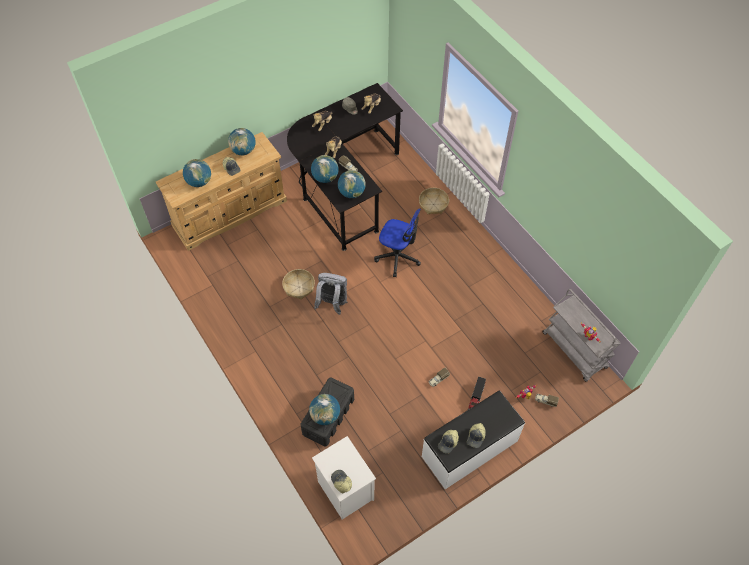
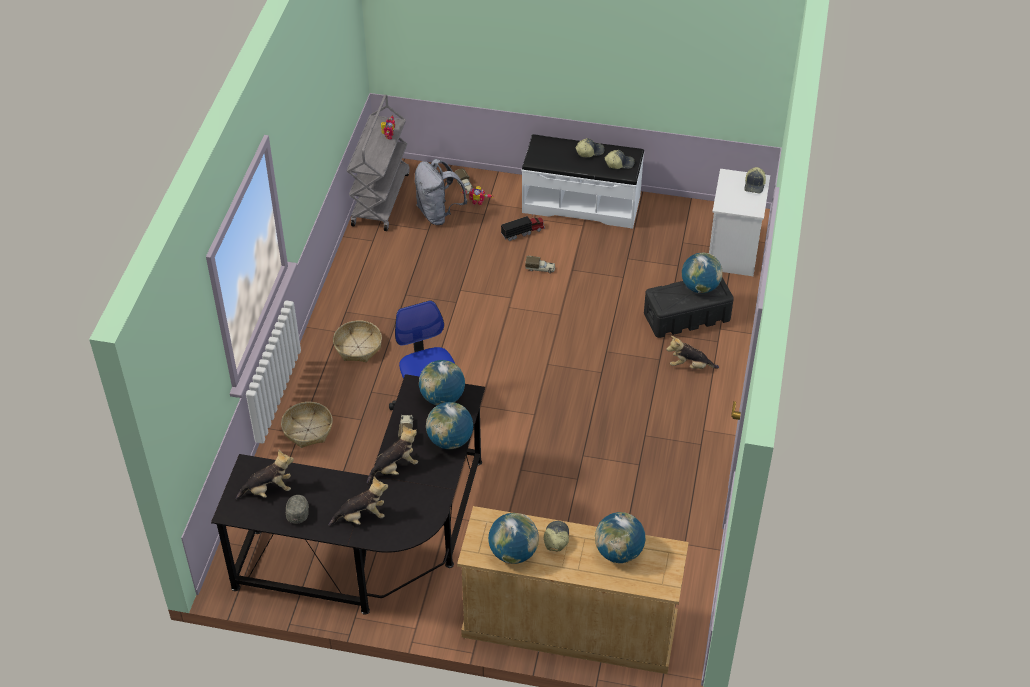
camera: 135 degrees left, 10 degrees down
basket [282,269,315,300] -> basket moved to [333,320,382,362]
grey backpack [314,273,347,315] -> grey backpack moved to [414,159,467,225]
none -> plush toy [666,336,719,369]

